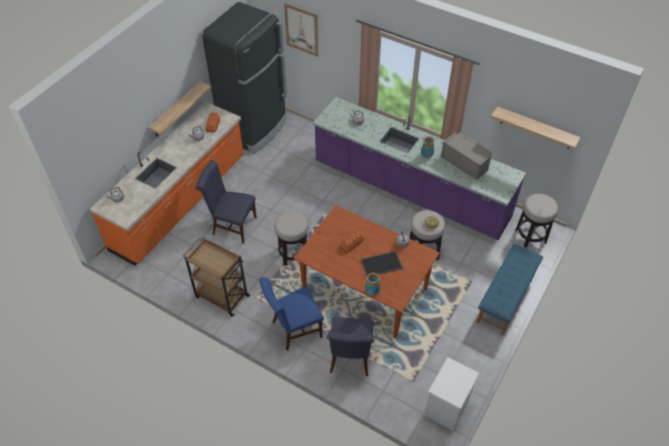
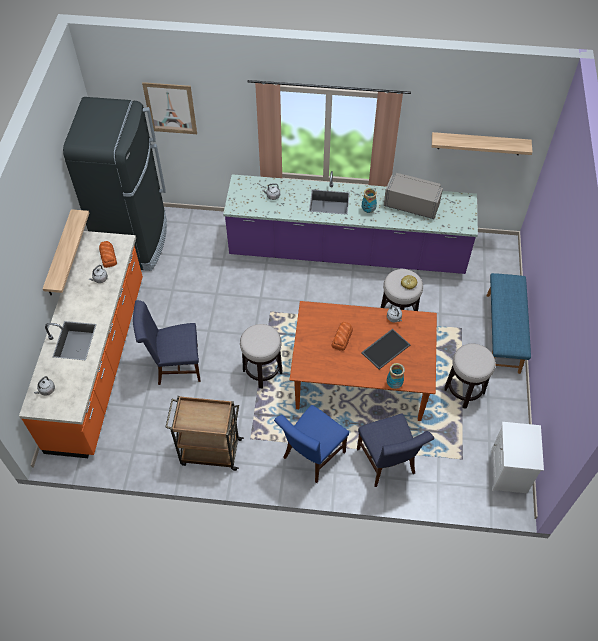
camera: 25 degrees left, 5 degrees up
stool [515,194,558,248] -> stool moved to [444,343,496,409]

